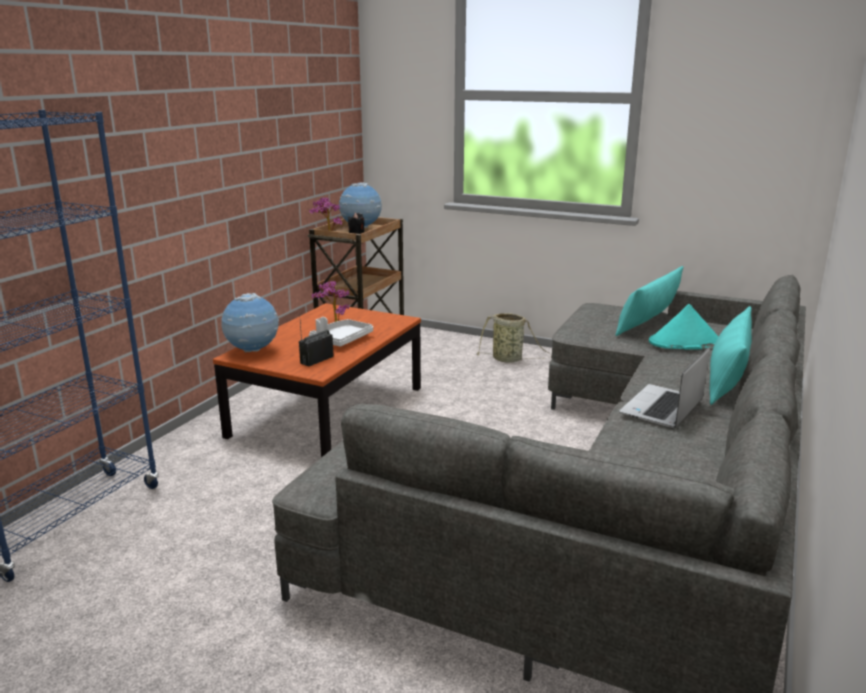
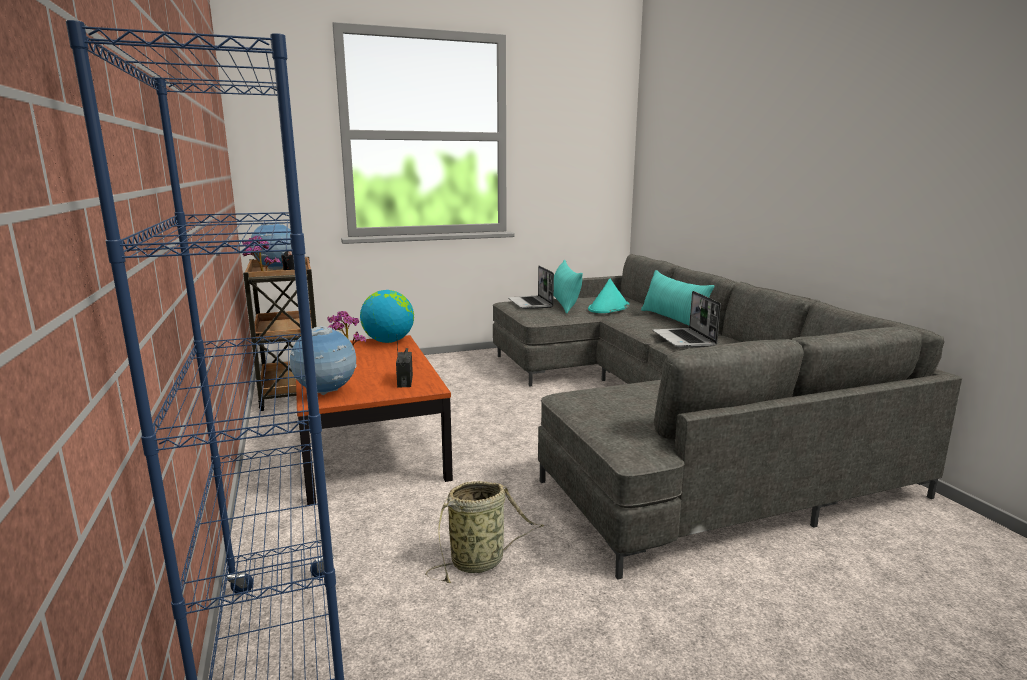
camera: 45 degrees left, 5 degrees down
grey tray [309,317,373,347] -> none
basket [477,313,549,363] -> basket moved to [426,481,545,583]
none -> globe [360,290,414,343]
none -> laptop [508,266,554,309]

